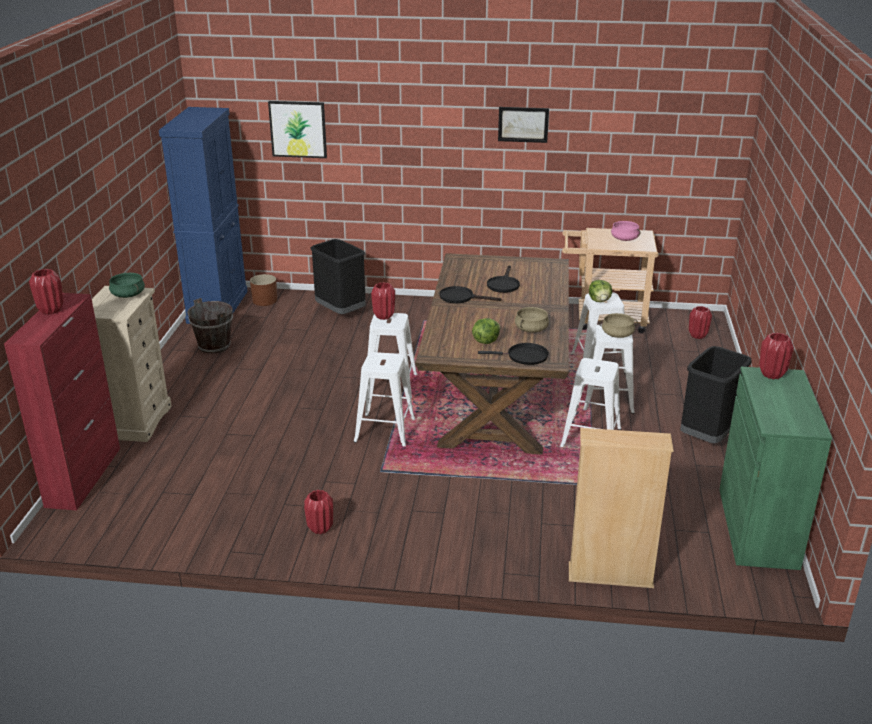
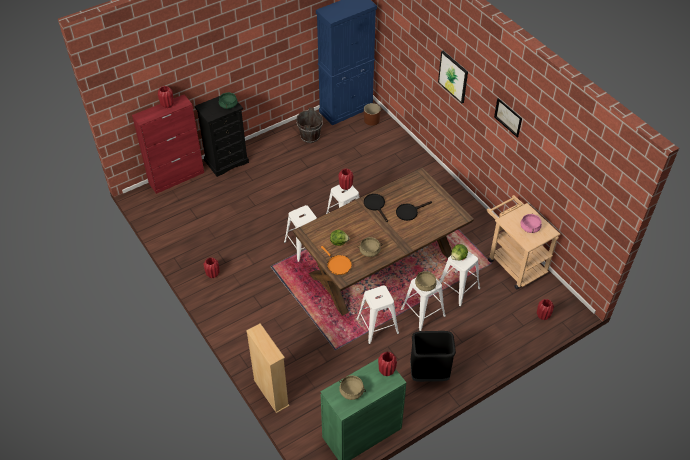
camera: 50 degrees right, 20 degrees up
beige dresser [92,286,172,442] -> black dresser [195,92,249,177]
picture [268,101,327,158] -> picture moved to [438,51,468,103]
black trash can [310,239,366,314] -> none
black frying pan [478,343,549,365] -> orange frying pan [321,246,352,275]
none -> beige cooking pot [339,375,366,400]

